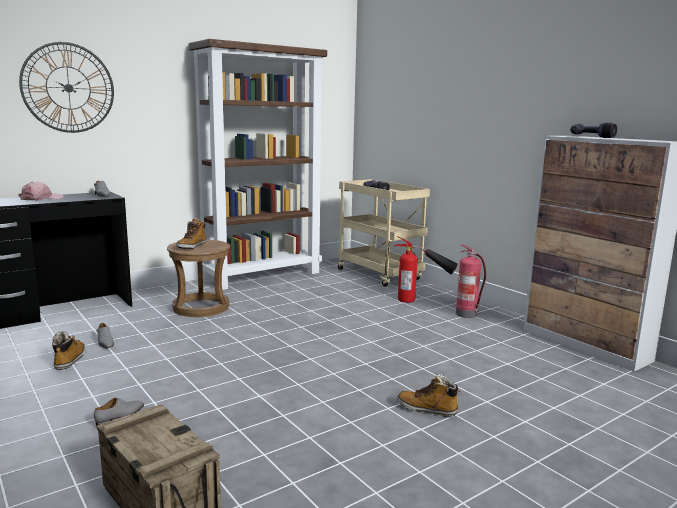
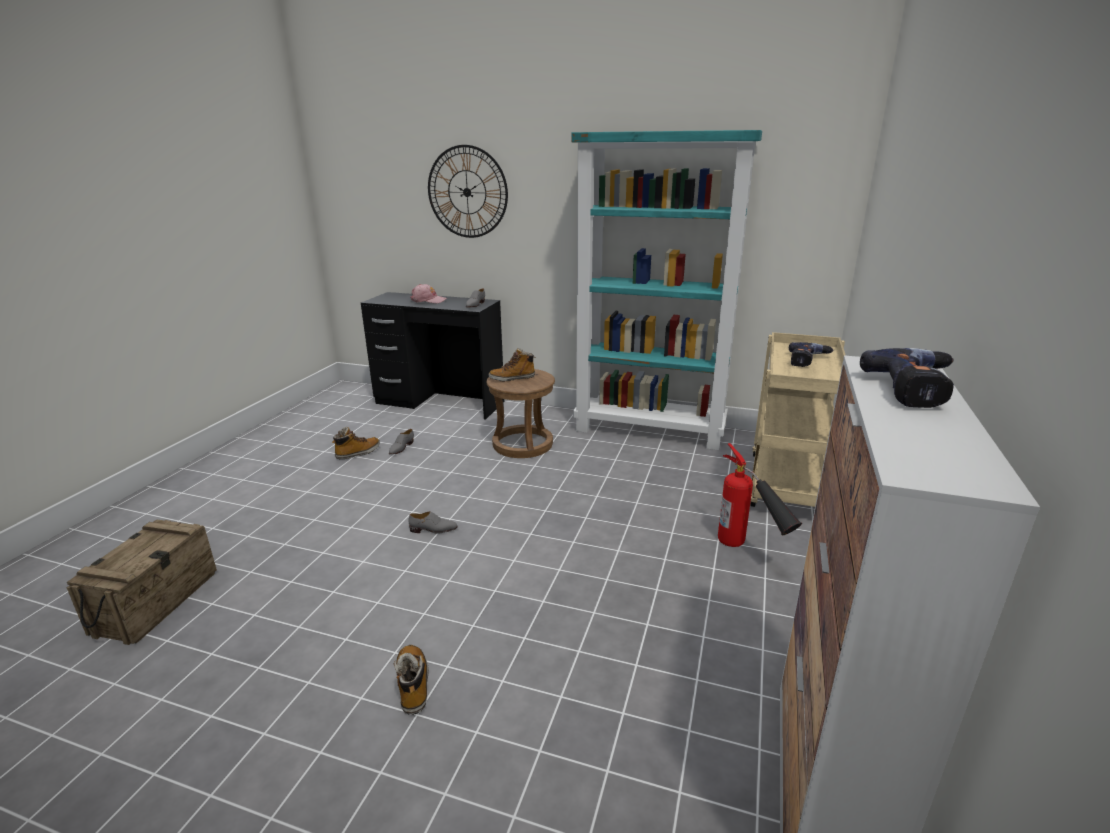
camera: 55 degrees right, 10 degrees up
grey shoe [94,398,144,426] -> grey shoe moved to [408,511,457,534]
brown bookcase [188,39,327,290] -> turquoise bookcase [572,130,762,450]
fire extinguisher [456,244,486,318] -> none

